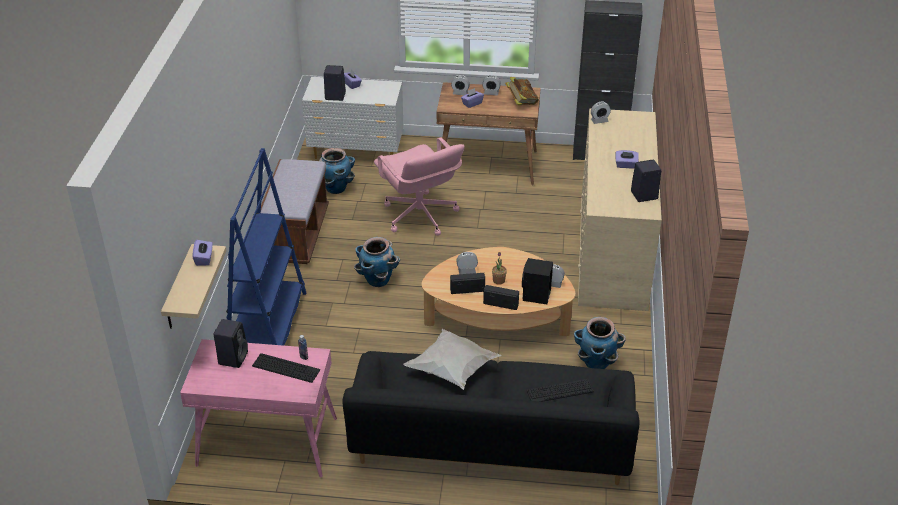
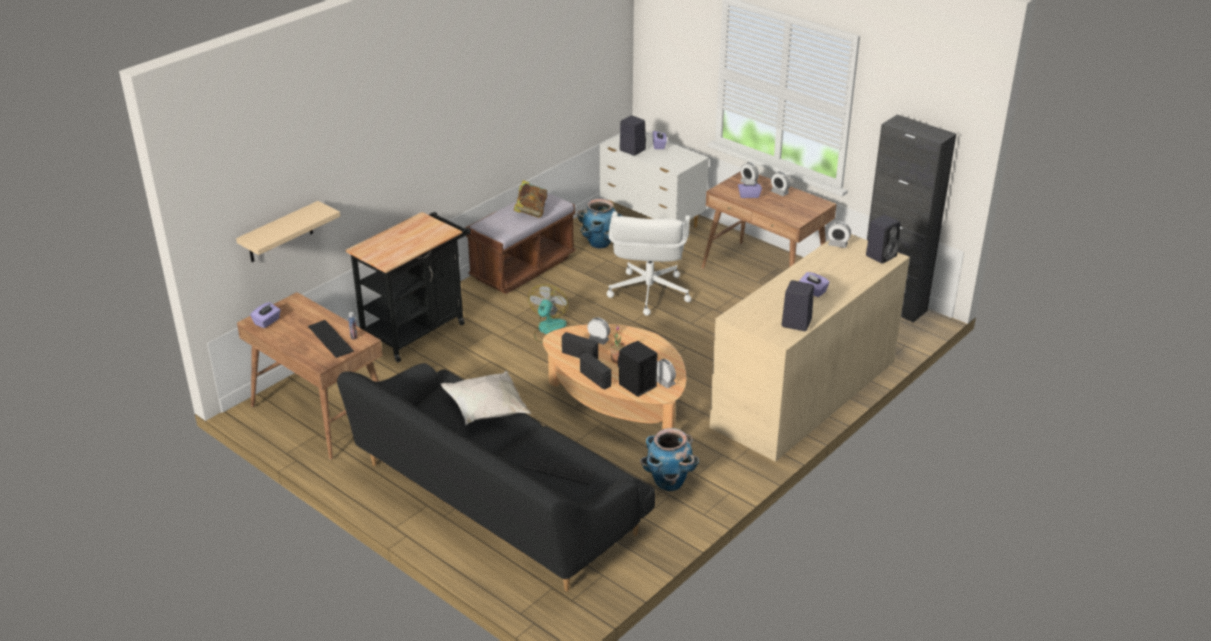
camera: 35 degrees right, 5 degrees down
pink desk [180,339,337,477] -> brown desk [237,292,383,460]
purple tissue box [193,240,213,266] -> purple tissue box moved to [250,302,281,328]
black speaker [214,319,248,368] -> black speaker moved to [866,215,900,264]
blue bookcase [226,148,307,346] -> black cart [345,212,471,362]
planter [354,237,400,287] -> fan [528,284,568,343]
pink office chair [374,137,465,236] -> white office chair [607,212,692,316]
book [505,77,539,105] -> book moved to [514,180,547,218]

